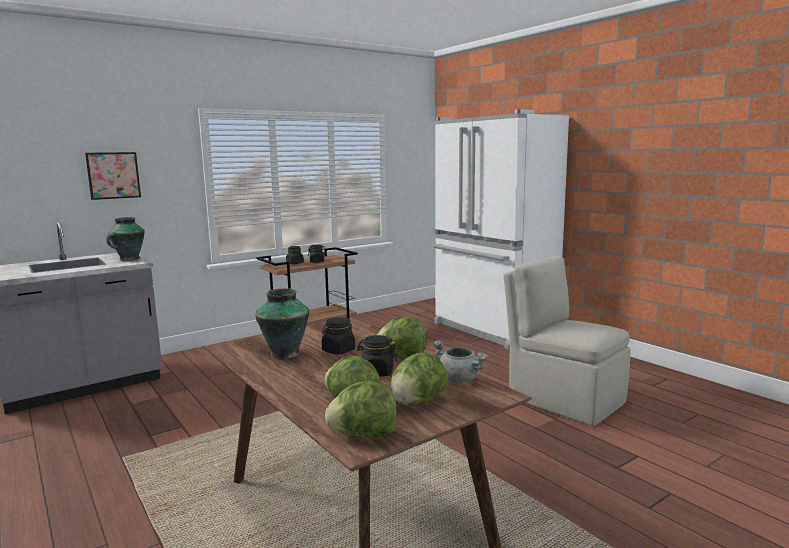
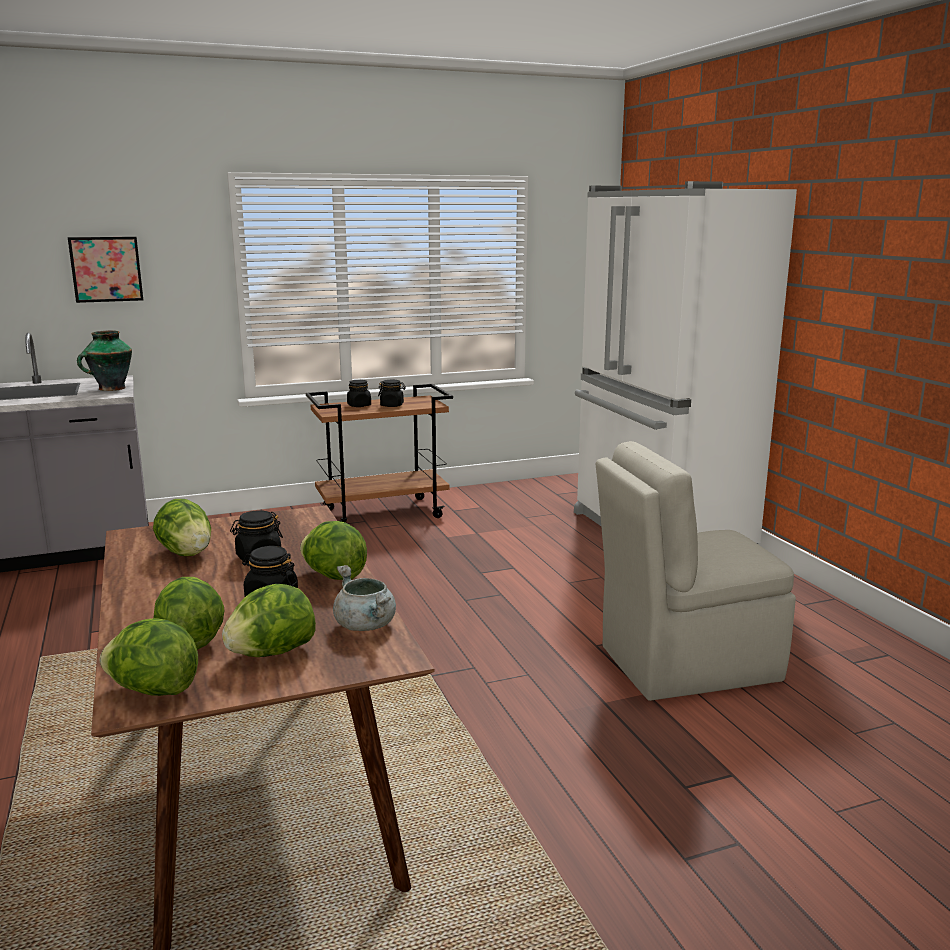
camera: 15 degrees right, 5 degrees up
vase [256,288,309,359] -> lettuce [153,499,211,556]
beige chair [504,256,631,426] -> beige chair turned 75 degrees counterclockwise [596,441,796,701]

